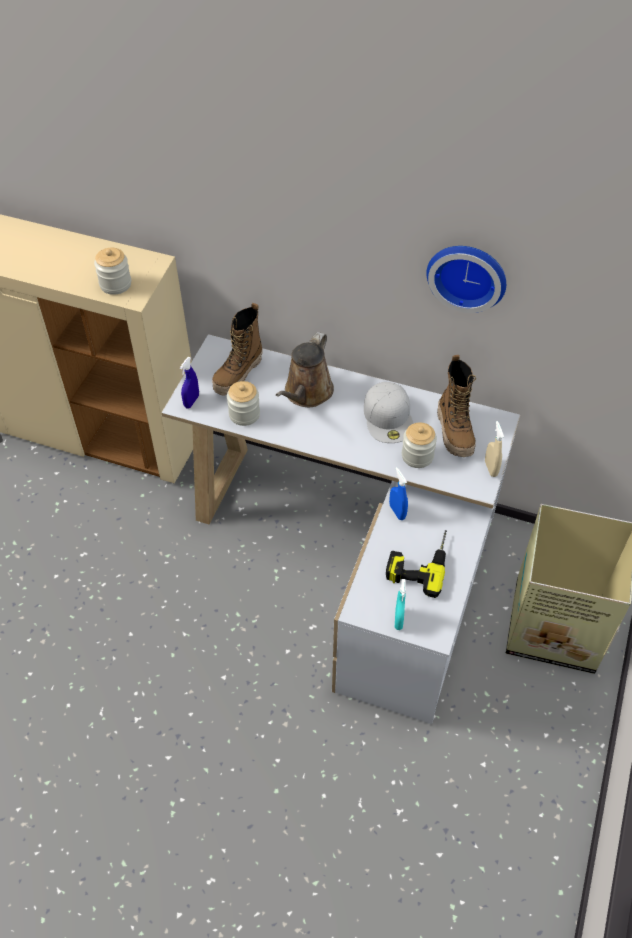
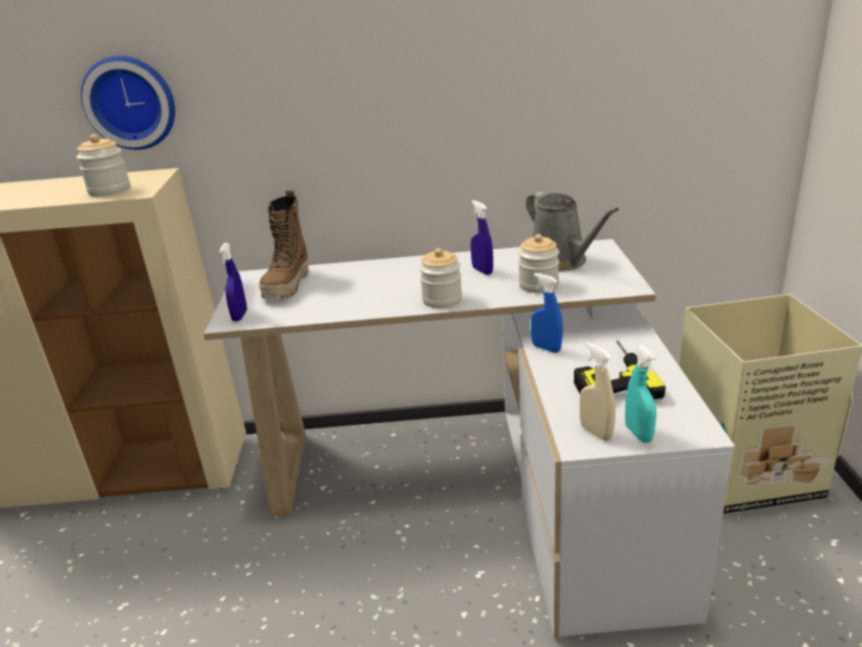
camera: 20 degrees left, 25 degrees down
jar [227,381,260,426] -> jar moved to [419,248,462,308]
brown watering can [276,332,334,407] -> none
white cap [364,382,414,443] -> blue spray bottle [471,200,493,275]
wall clock [426,246,506,313] -> wall clock moved to [81,56,175,150]
boot [437,355,476,457] -> grey watering can [526,192,619,272]
beige spray bottle [485,421,504,477] -> beige spray bottle moved to [580,342,616,441]

